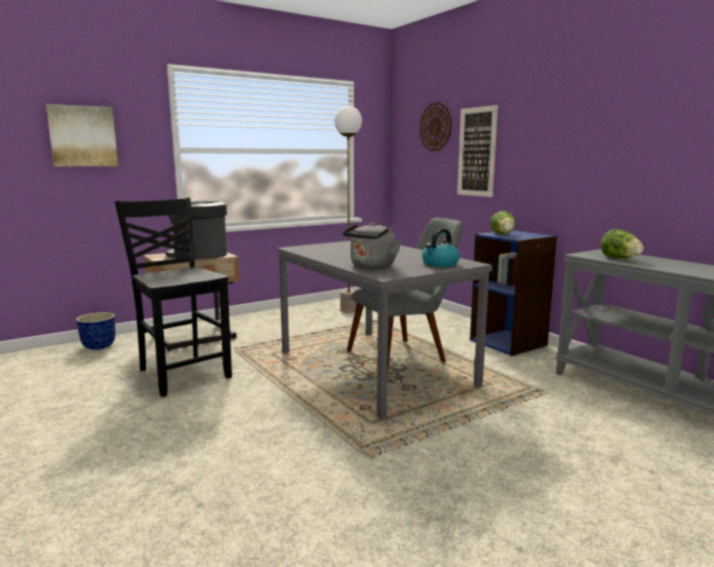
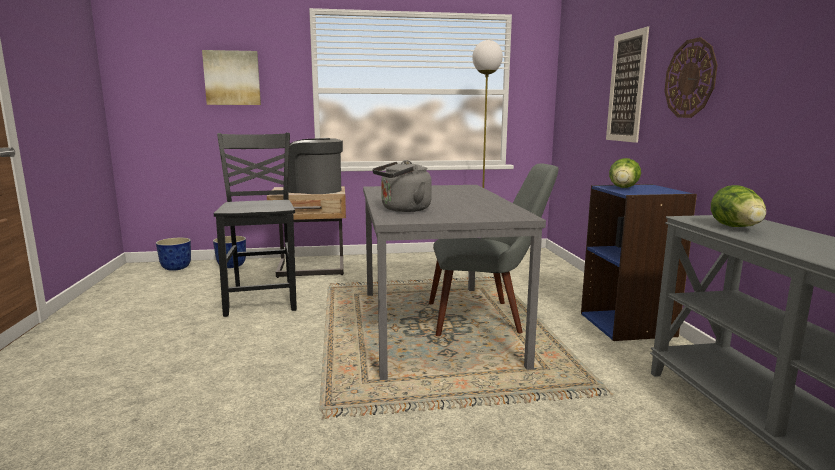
camera: 25 degrees right, 0 degrees up
wall clock [420,102,452,151] -> wall clock moved to [664,37,718,118]
kettle [422,229,460,267] -> none
none -> planter [156,238,191,271]

